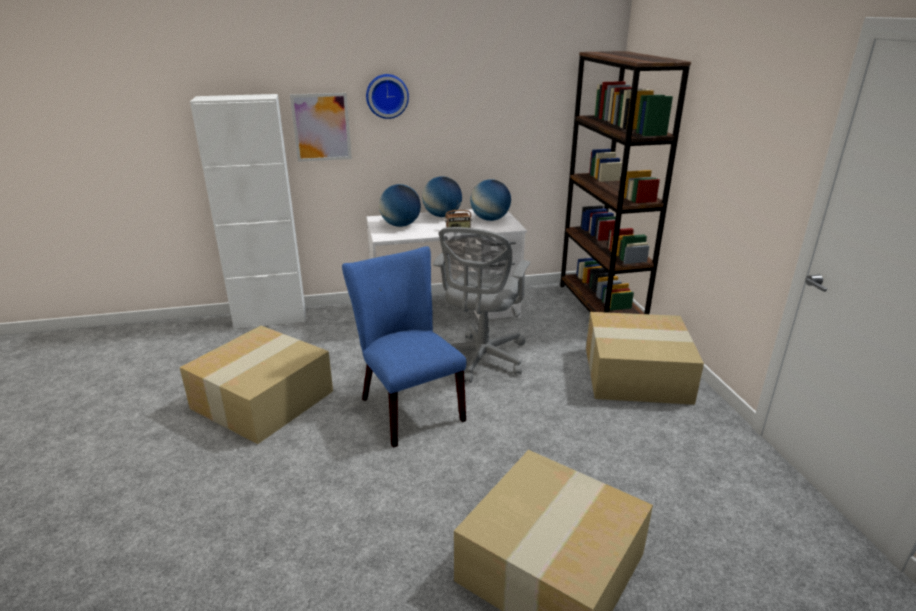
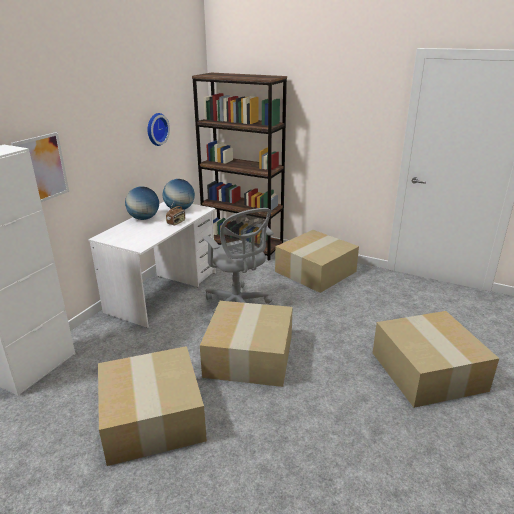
camera: 50 degrees left, 0 degrees up
blue chair [342,246,467,448] -> cardboard box [200,301,293,387]
wall clock [366,74,409,119] -> wall clock moved to [148,113,170,146]
globe [379,184,421,227] -> none

